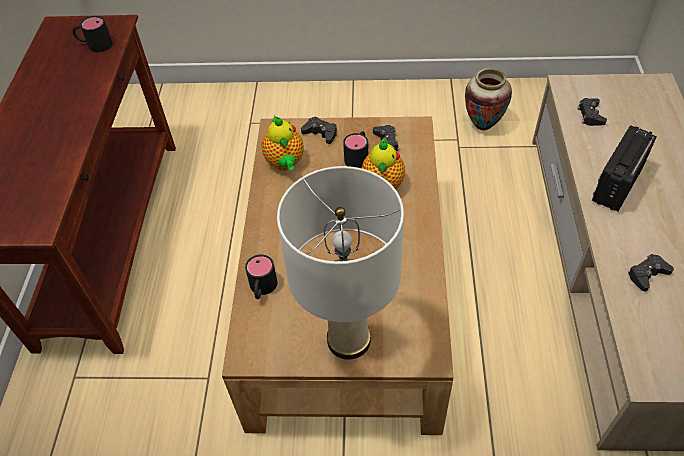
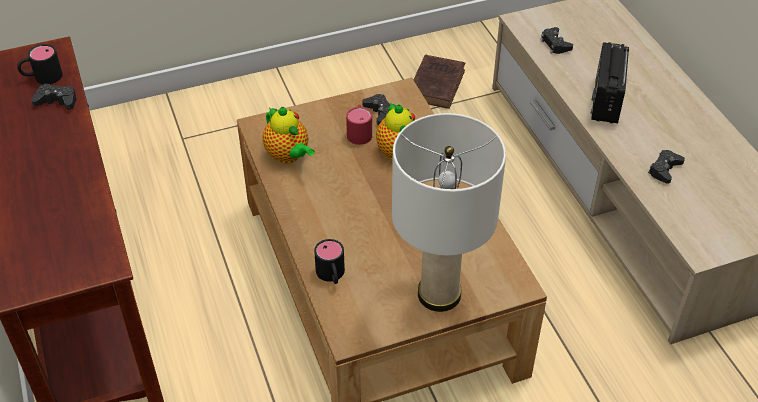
camera: 25 degrees left, 5 degrees down
black game controller [301,117,337,144] -> black game controller moved to [31,84,77,110]
black mug [343,131,368,168] -> red mug [346,105,372,145]
vase [465,68,512,131] -> brown book [414,55,465,109]

